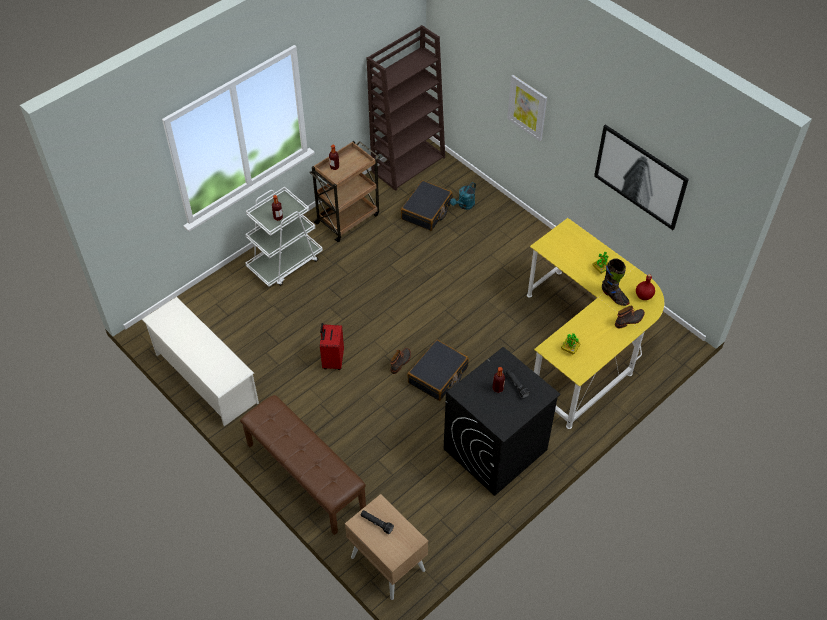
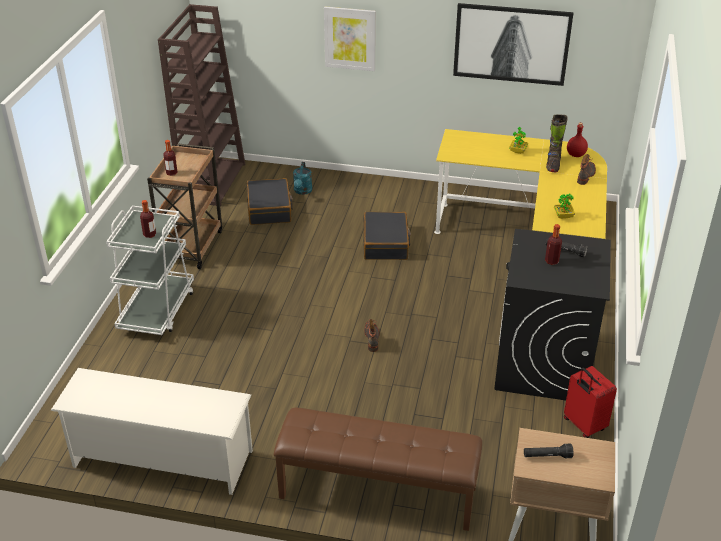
camera: 35 degrees left, 15 degrees down
red suitcase [320,323,344,370] -> red suitcase moved to [564,366,617,438]
black suitcase [407,340,469,401] -> black suitcase moved to [363,212,411,260]
black boot [602,258,630,306] -> black boot turned 90 degrees clockwise [546,114,568,172]

